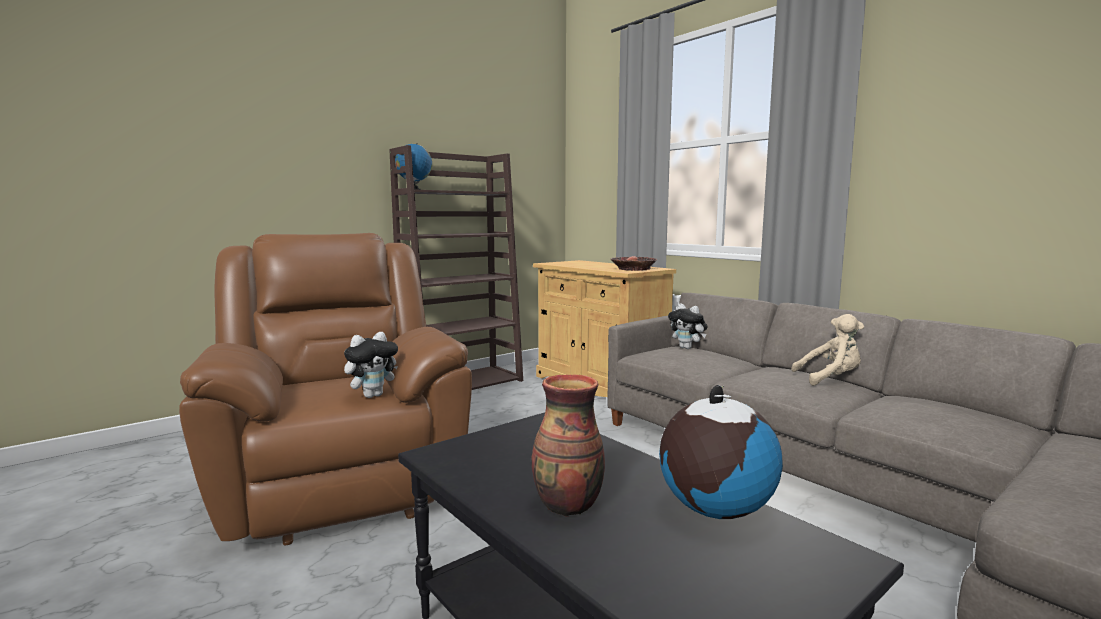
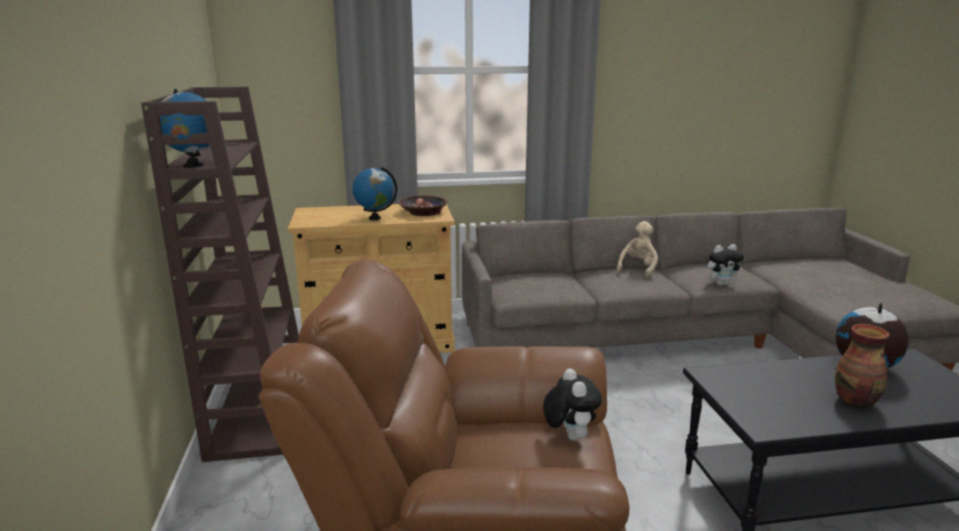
camera: 60 degrees left, 10 degrees up
plush toy [668,303,708,349] -> plush toy moved to [707,244,744,286]
none -> globe [352,167,397,220]

